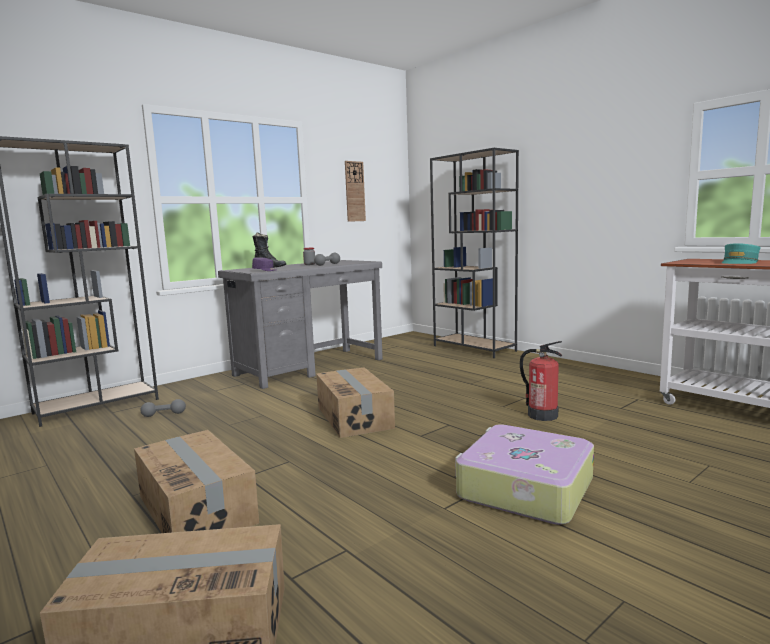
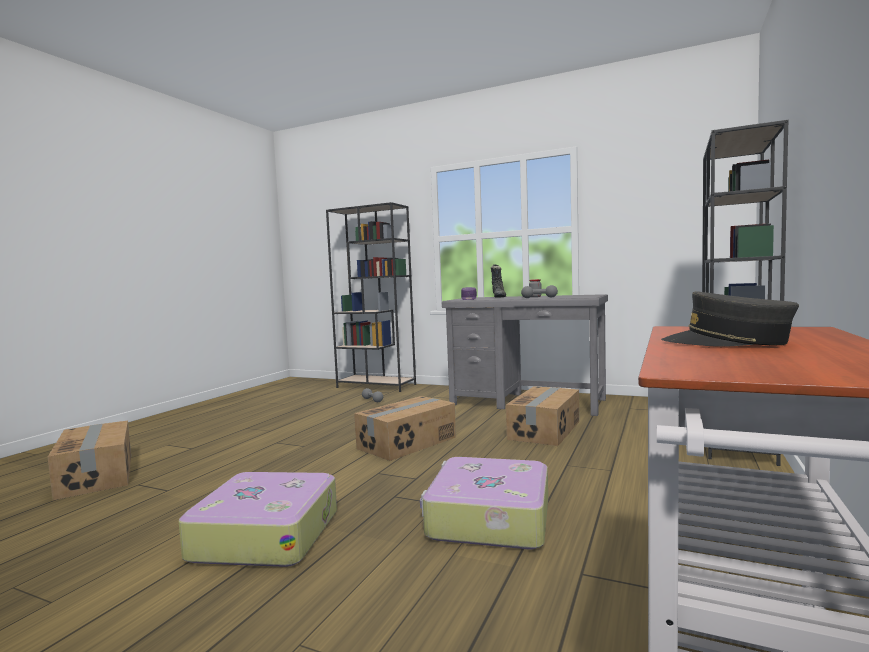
camera: 65 degrees right, 5 degrees down
cardboard box [134,430,259,533] -> cardboard box moved to [506,386,579,446]
wall clock [345,161,366,222] -> none
fire extinguisher [520,341,562,421] -> suitcase [420,457,548,549]
turquoise cap [722,243,761,264] -> grey cap [661,291,799,347]

